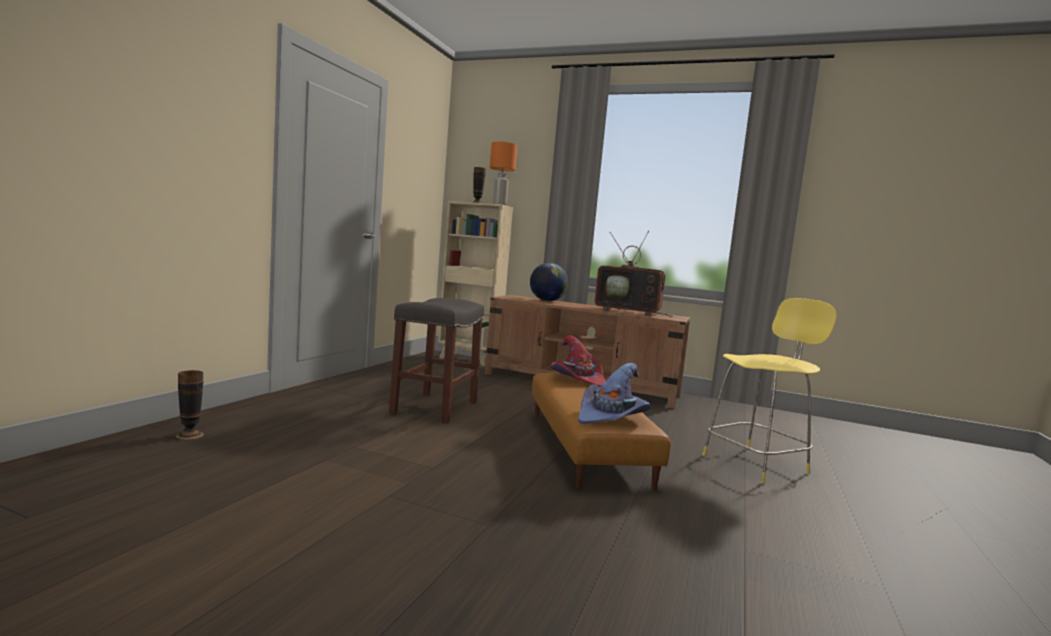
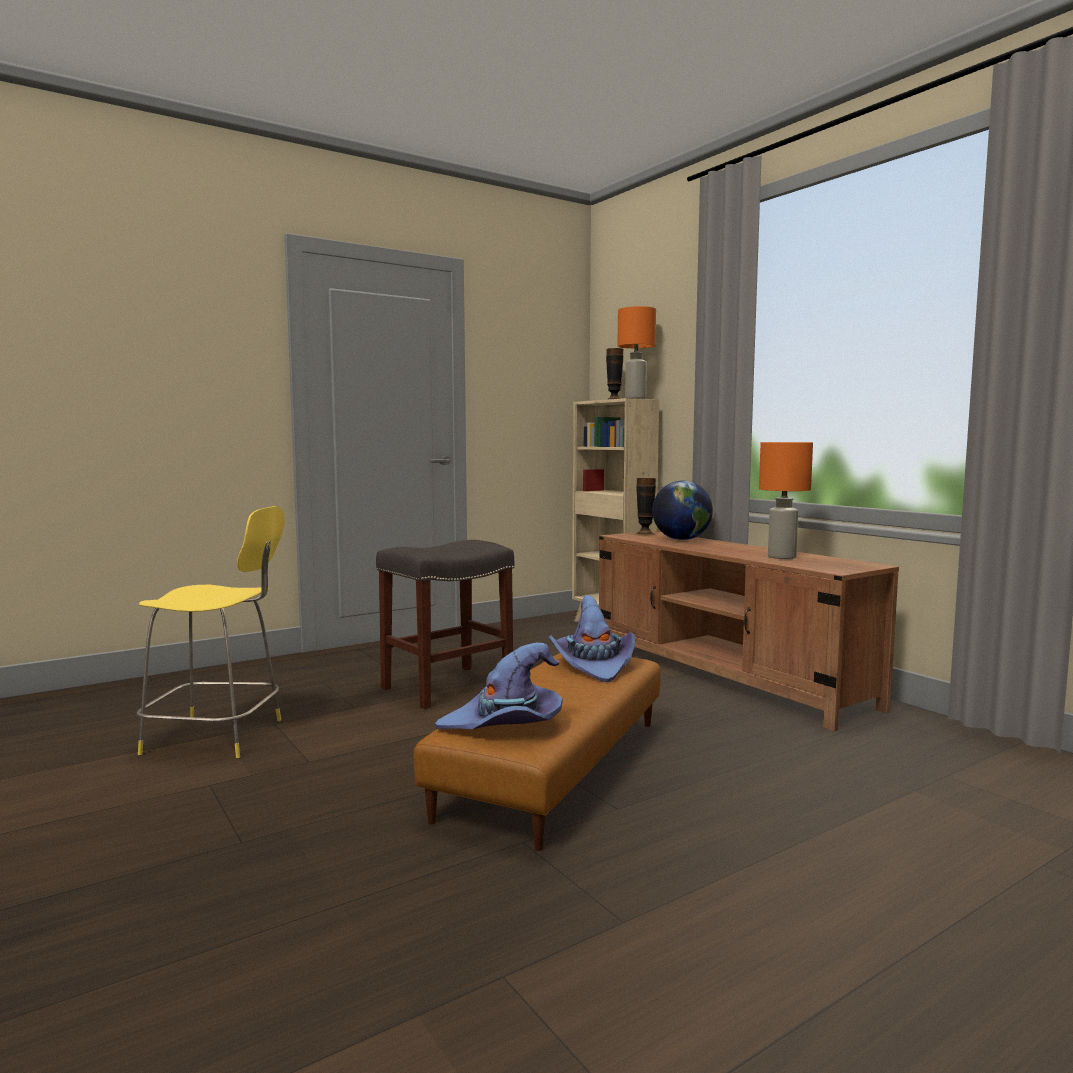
camera: 35 degrees right, 0 degrees up
vase [176,370,204,440] -> vase moved to [635,478,656,536]
red hat [551,335,606,387] -> purple hat [548,595,635,682]
television [595,231,673,317] -> orange table lamp [759,442,813,559]
yellow stool [702,298,837,483] -> yellow stool moved to [137,506,285,758]

